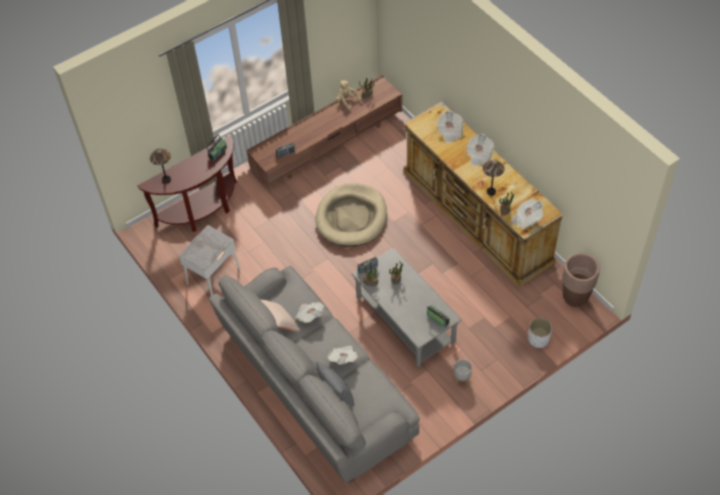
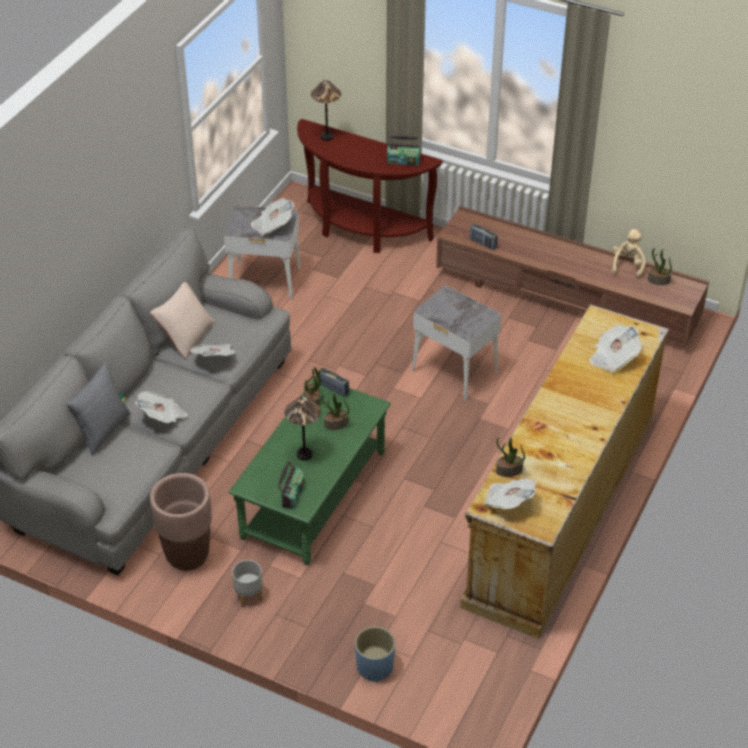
camera: 60 degrees right, 10 degrees down
beige dog bed [315,183,387,247] -> side table [412,285,501,401]
grey coffee table [352,247,462,367] -> green coffee table [228,376,391,565]
newspaper [466,134,494,166] -> newspaper moved to [251,198,294,236]
table lamp [483,160,505,196] -> table lamp moved to [284,397,321,461]
white planter [528,318,553,348] -> blue planter [355,626,395,682]
brown planter [562,253,600,307] -> brown planter moved to [150,473,212,571]

